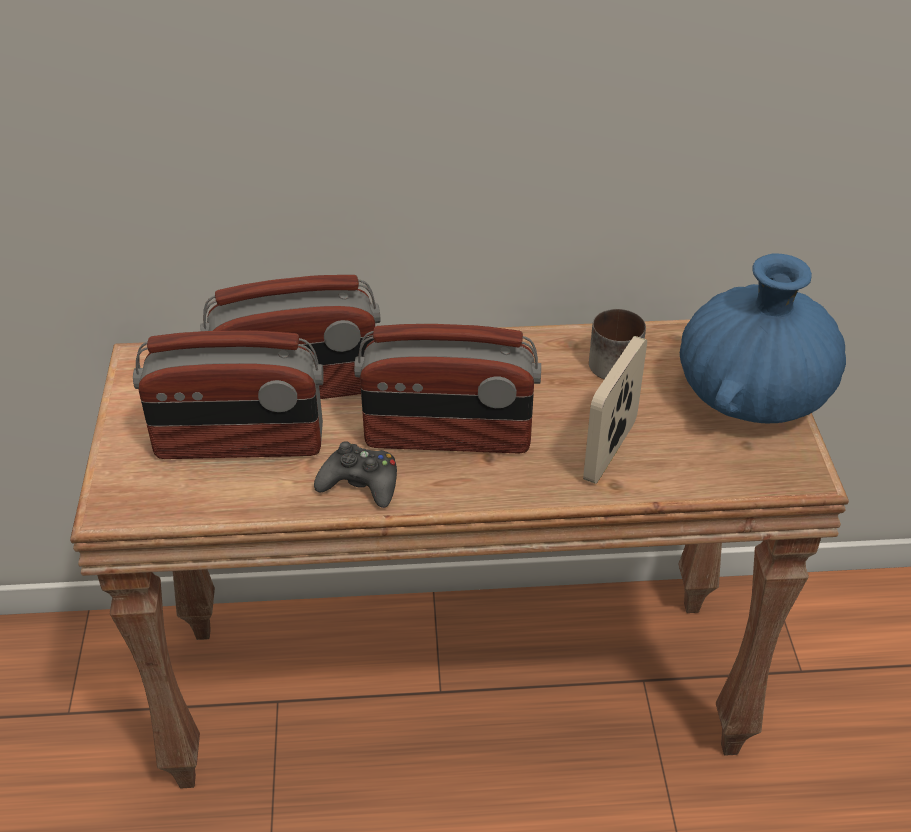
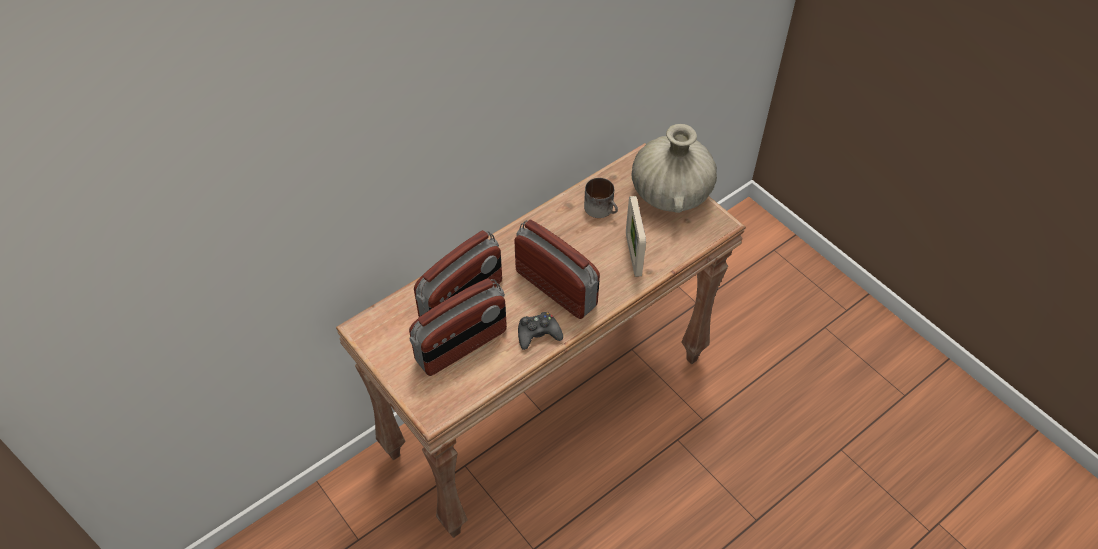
camera: 35 degrees left, 10 degrees up
radio [354,324,541,453] -> radio turned 105 degrees counterclockwise [514,220,600,319]
blue vase [680,254,846,423] -> beige vase [632,124,717,213]

